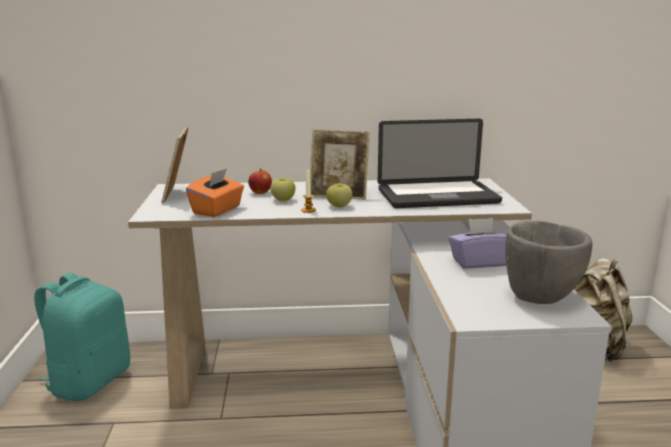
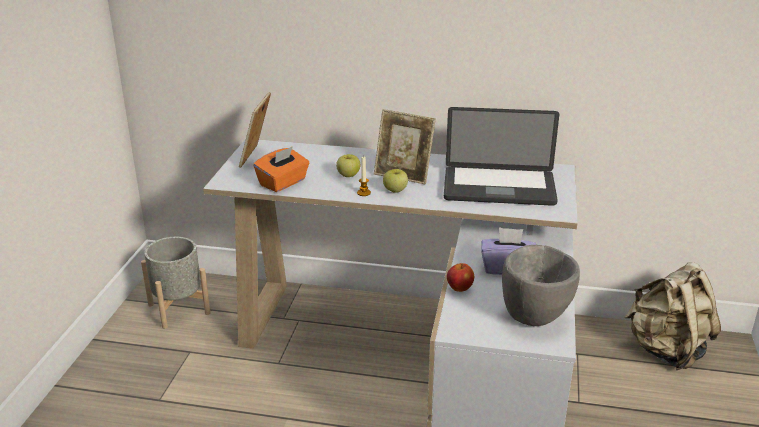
camera: 15 degrees right, 10 degrees up
turquoise backpack [34,272,130,401] -> grey planter [141,237,210,329]
apple [248,168,272,194] -> apple moved to [447,263,474,292]

